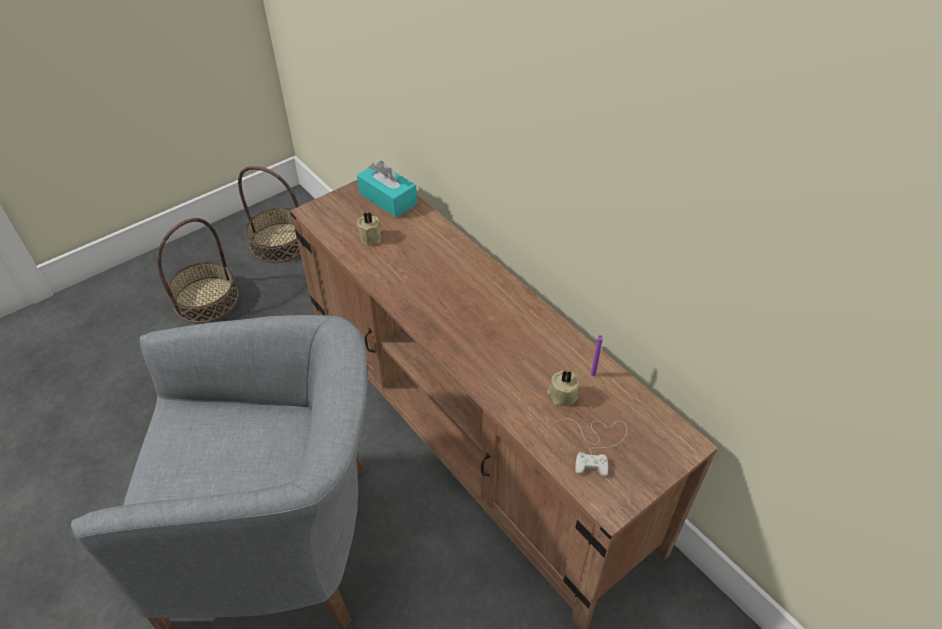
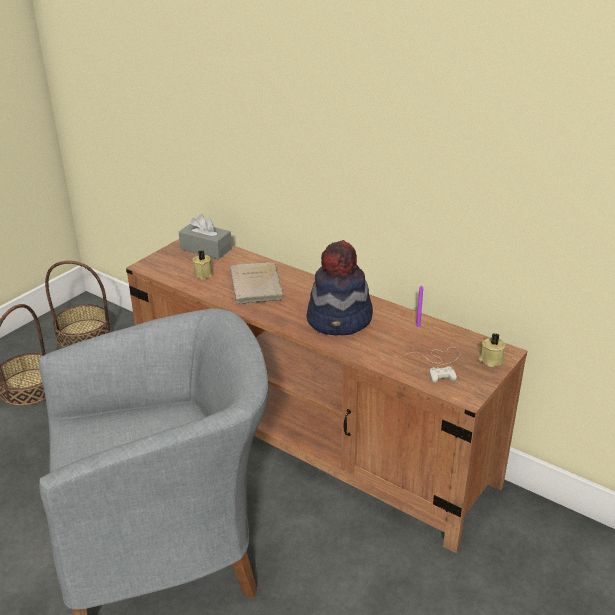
camera: 15 degrees left, 15 degrees down
turquoise tissue box [357,161,417,218] -> grey tissue box [179,214,232,260]
beige candle [547,371,580,406] -> beige candle moved to [478,333,506,367]
none -> beige book [230,262,285,304]
none -> hat [306,240,373,336]

